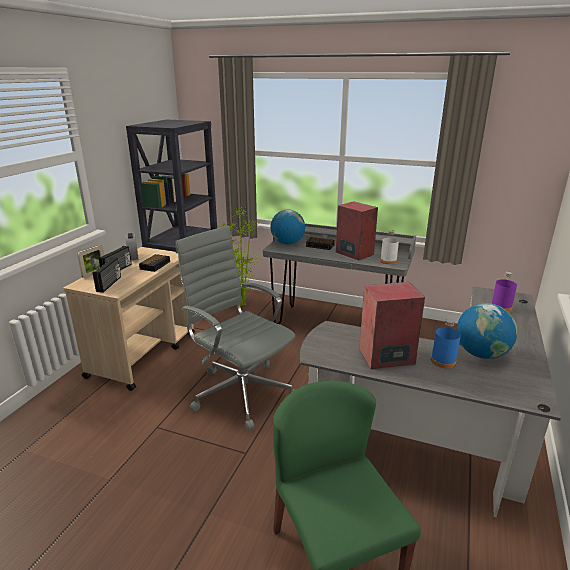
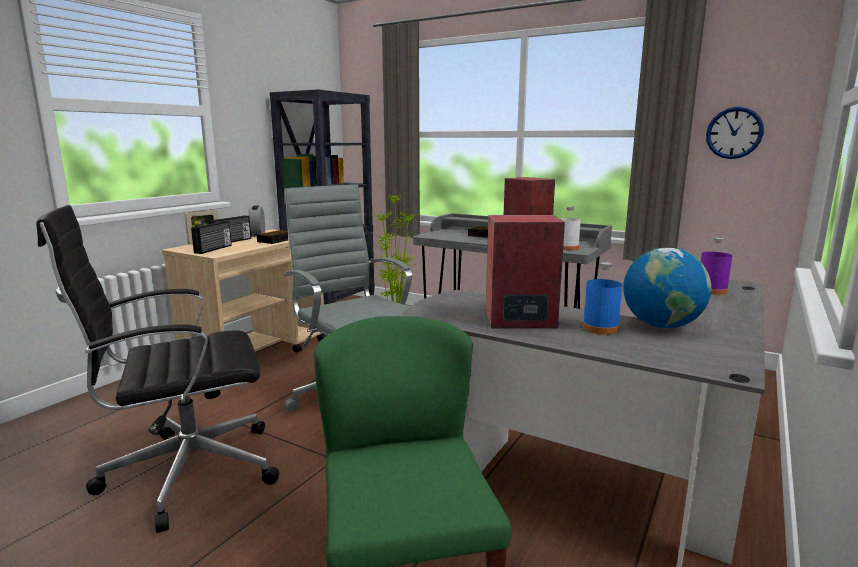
camera: 10 degrees right, 10 degrees down
globe [270,210,305,245] -> none
none -> black office chair [36,205,279,533]
none -> wall clock [706,107,764,159]

